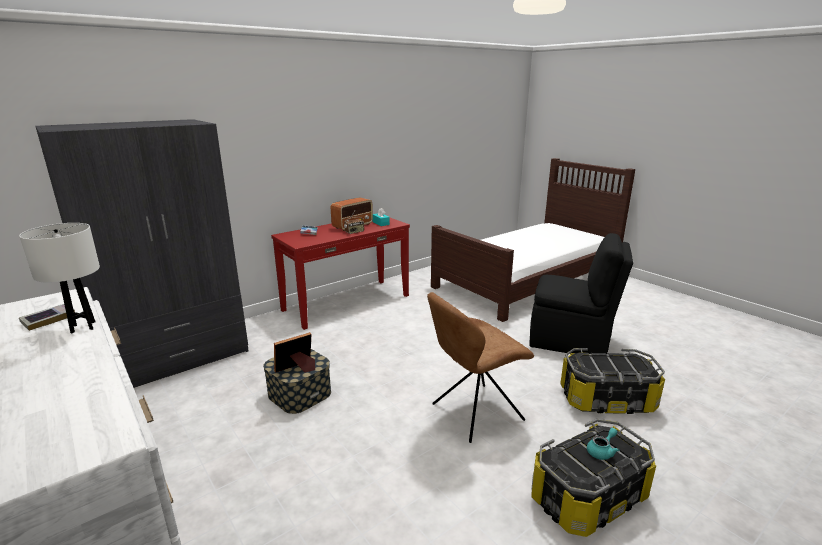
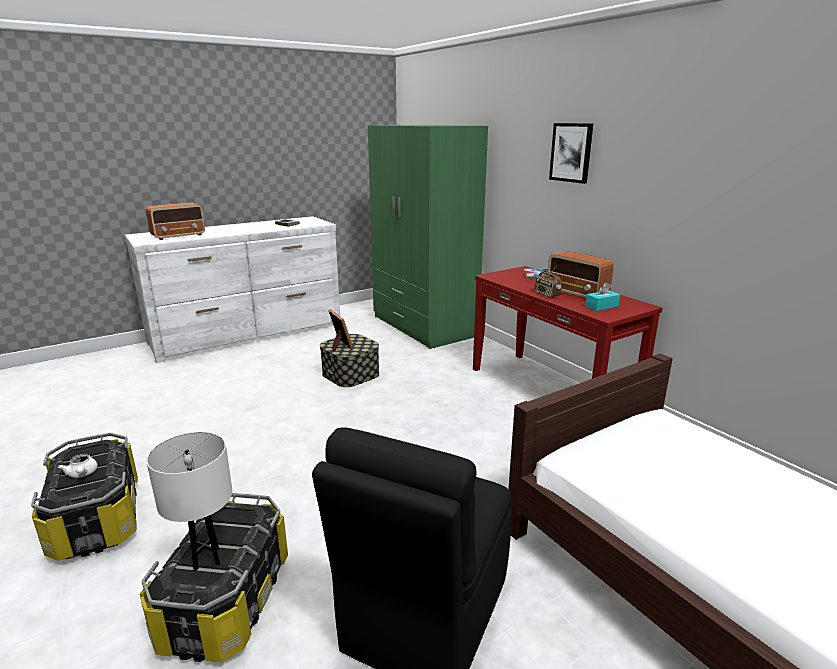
camera: 95 degrees right, 0 degrees up
white table lamp [19,223,100,333] -> white table lamp moved to [146,432,232,571]
grey wardrobe [36,119,249,388] -> green wardrobe [368,125,488,349]
brown chair [427,292,534,443] -> none
turquoise teapot [587,428,619,460] -> white teapot [58,454,98,478]
none -> radio [146,203,205,240]
none -> picture [549,123,593,184]

